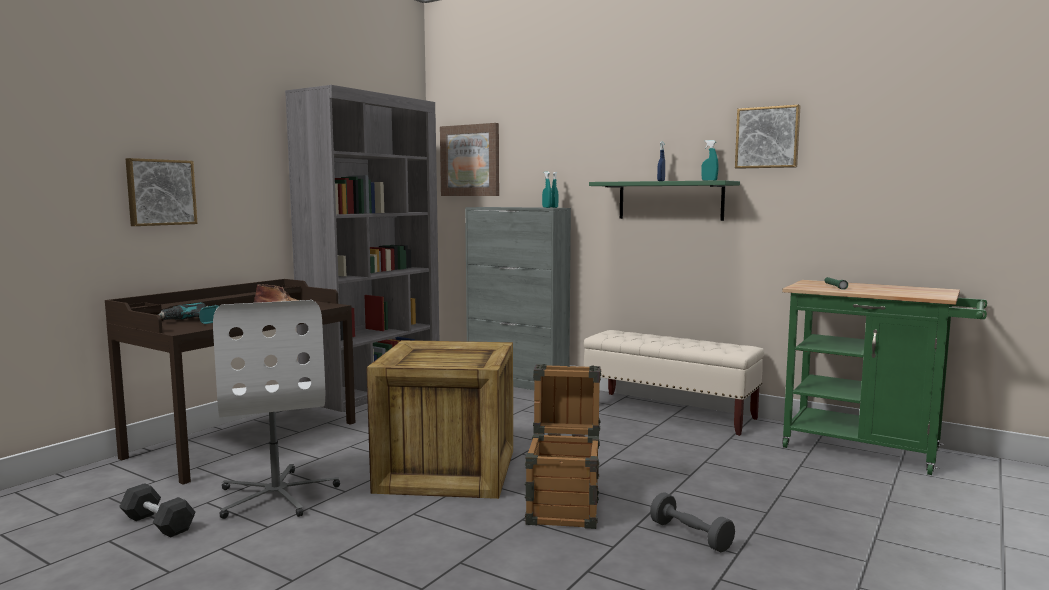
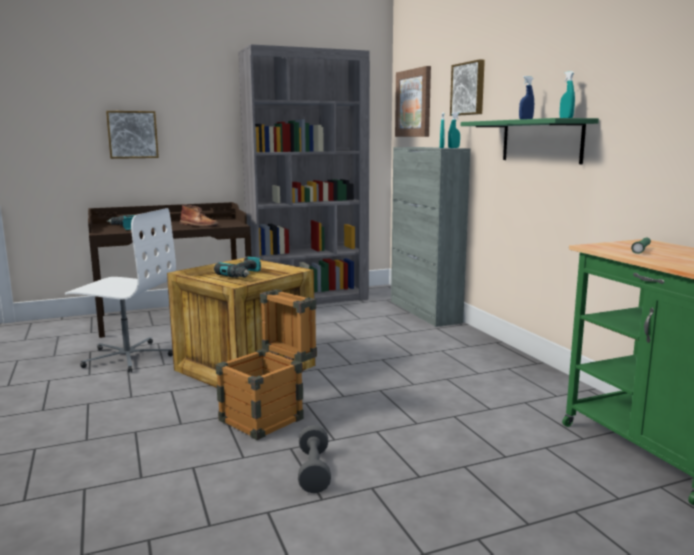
camera: 35 degrees right, 5 degrees up
black dumbbell [119,483,195,537] -> none
white office chair [213,300,340,519] -> white office chair turned 90 degrees counterclockwise [65,208,176,372]
beige bench [584,330,764,436] -> none
picture [735,105,801,169] -> picture moved to [450,59,485,116]
none -> power drill [214,256,261,278]

